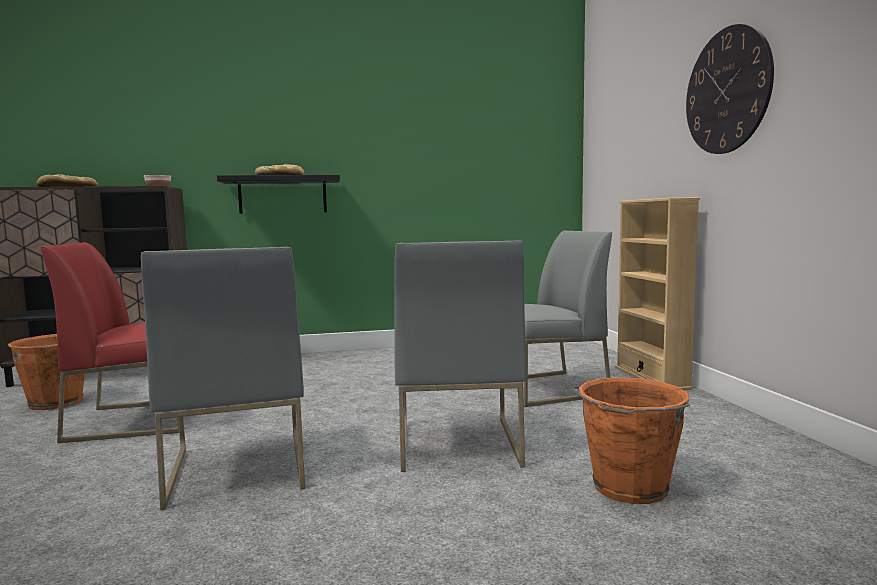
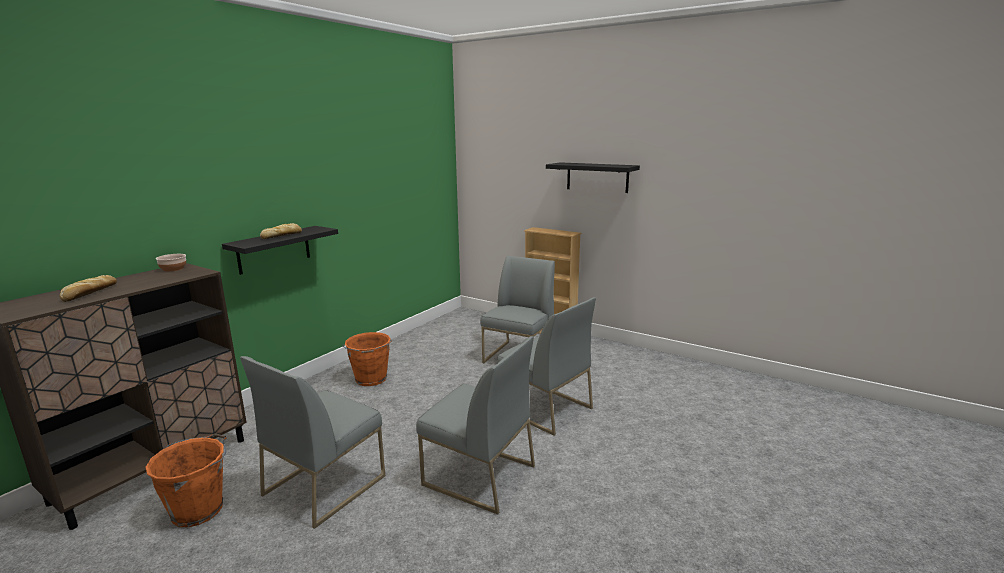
camera: 45 degrees left, 10 degrees up
red chair [40,242,179,443] -> grey chair [240,356,385,529]
orange bucket [572,377,690,504] -> orange bucket moved to [342,332,392,386]
wall clock [686,24,774,154] -> black shelf [546,162,640,193]

